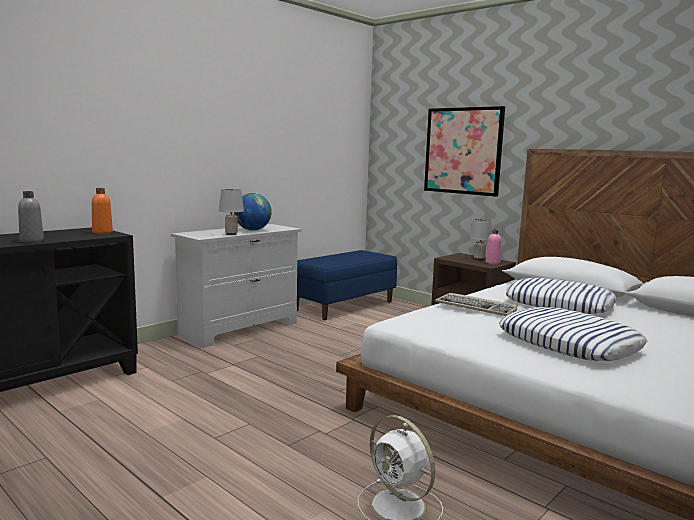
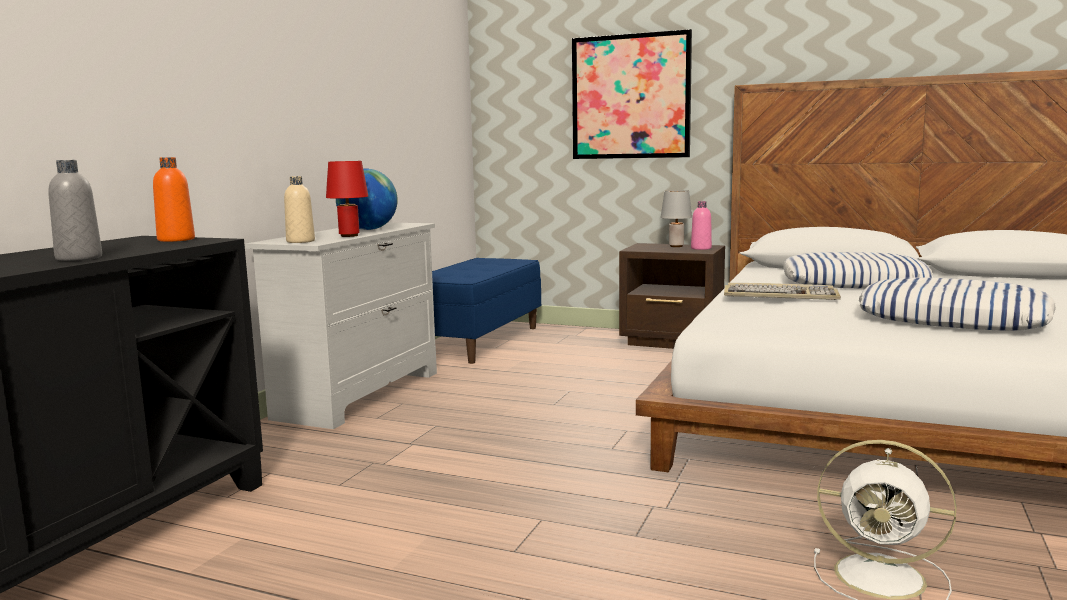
camera: 20 degrees left, 0 degrees up
grey table lamp [219,189,244,235] -> red table lamp [326,161,368,237]
none -> beige bottle [284,176,315,243]

